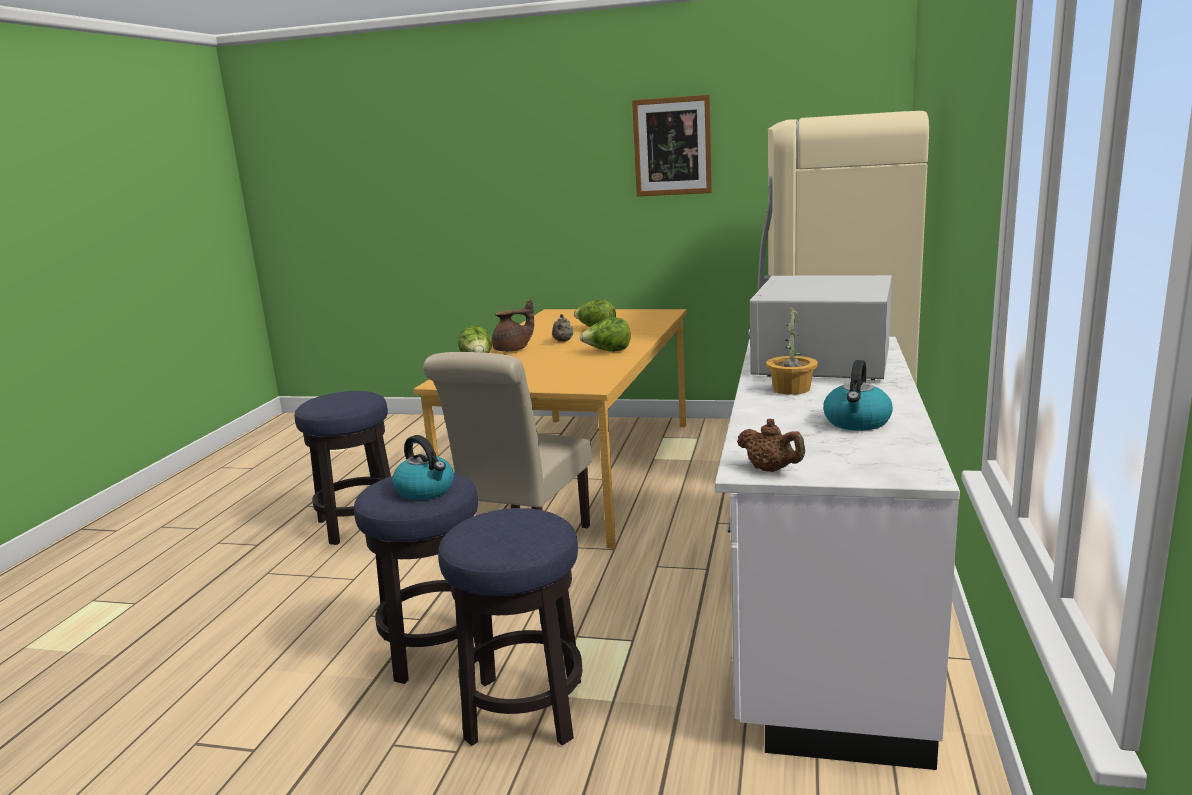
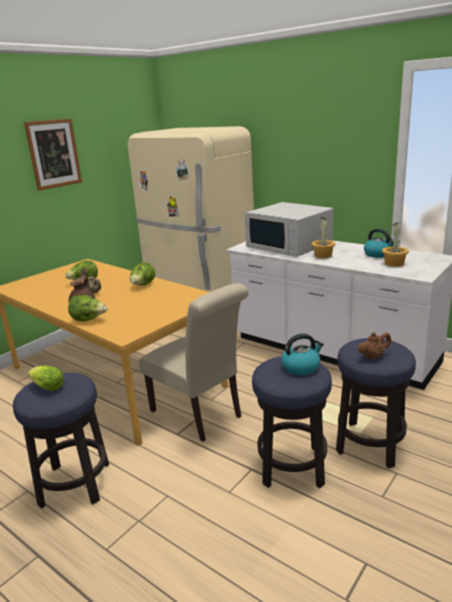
camera: 65 degrees left, 5 degrees up
brown teapot [737,419,805,472] -> brown teapot moved to [357,332,391,359]
none -> lettuce [28,365,64,391]
none -> potted plant [382,222,409,267]

